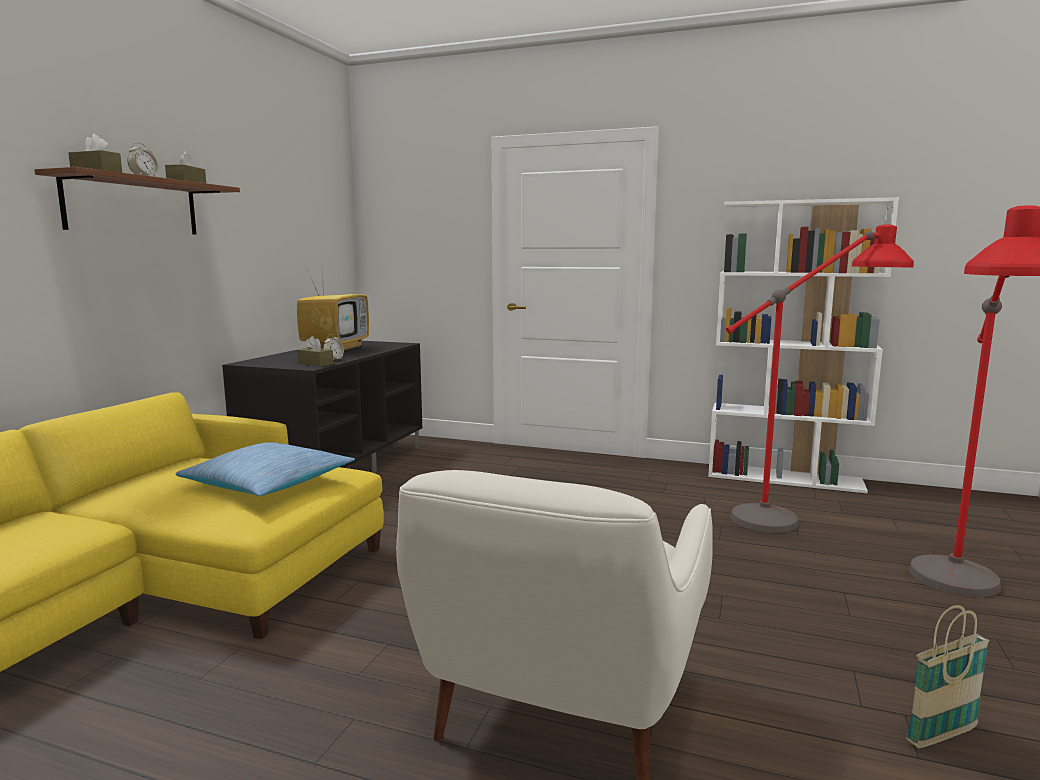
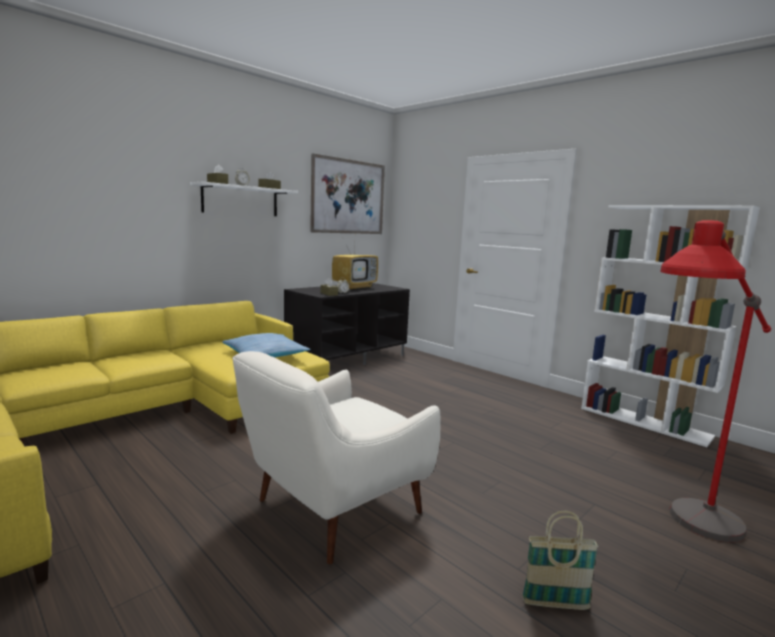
camera: 25 degrees right, 0 degrees up
brown shelf [34,167,240,235] -> white shelf [190,182,298,216]
red floor lamp [726,225,914,533] -> none
none -> picture [310,153,385,234]

